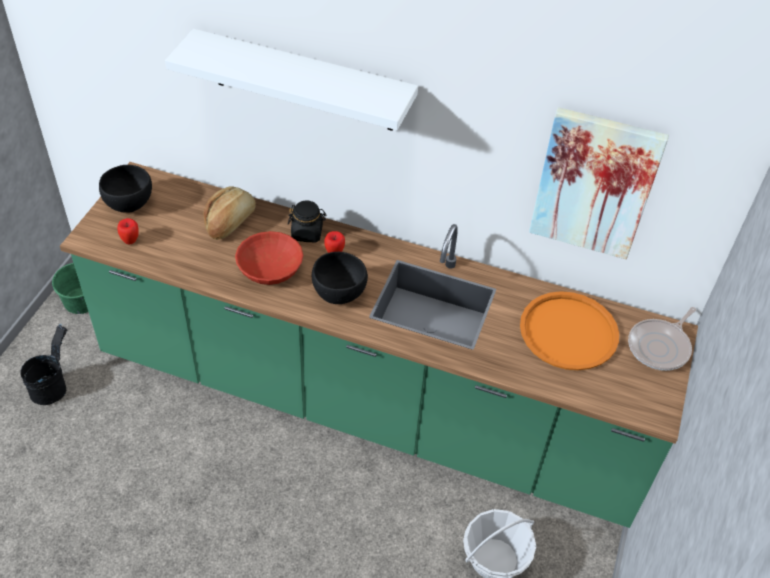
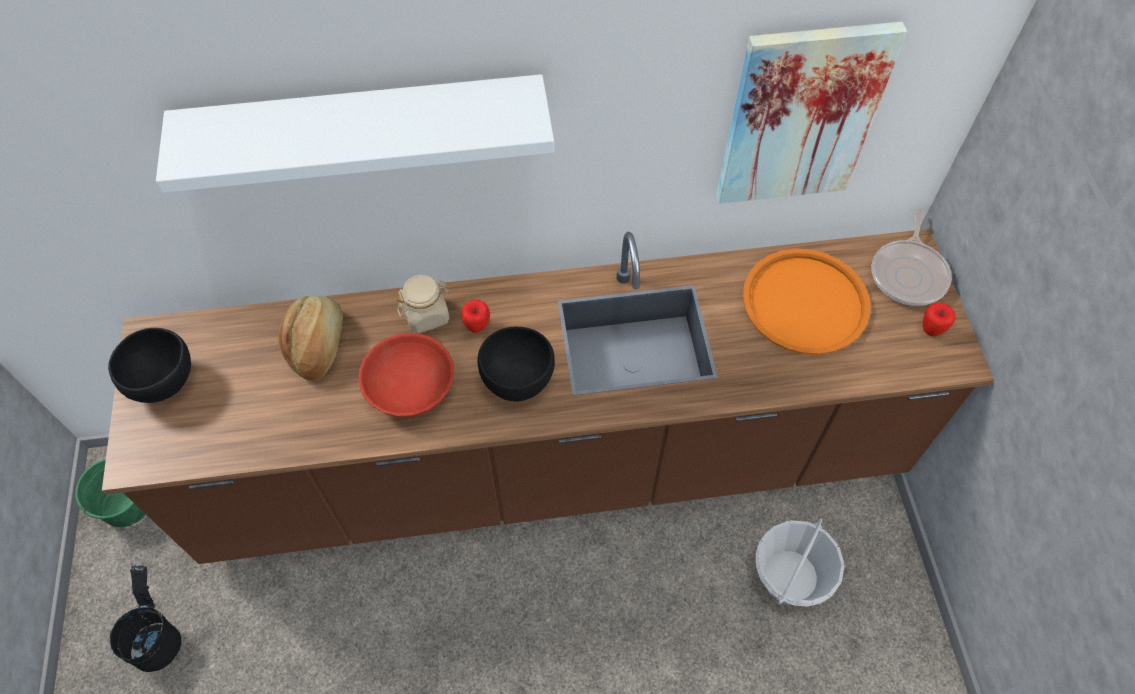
camera: 25 degrees left, 10 degrees up
green counter [60,162,698,528] -> brown counter [102,229,994,564]
apple [117,218,138,244] -> apple moved to [923,302,955,337]
black jar [288,201,327,242] -> beige jar [396,275,449,333]

